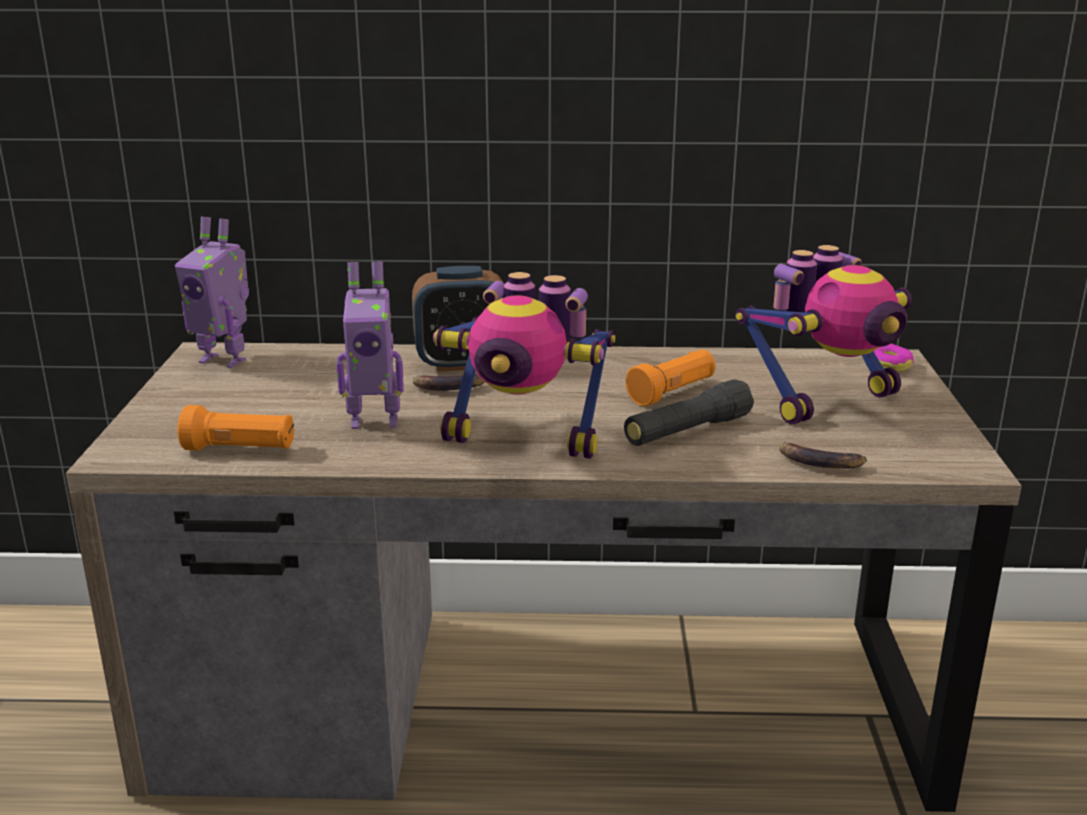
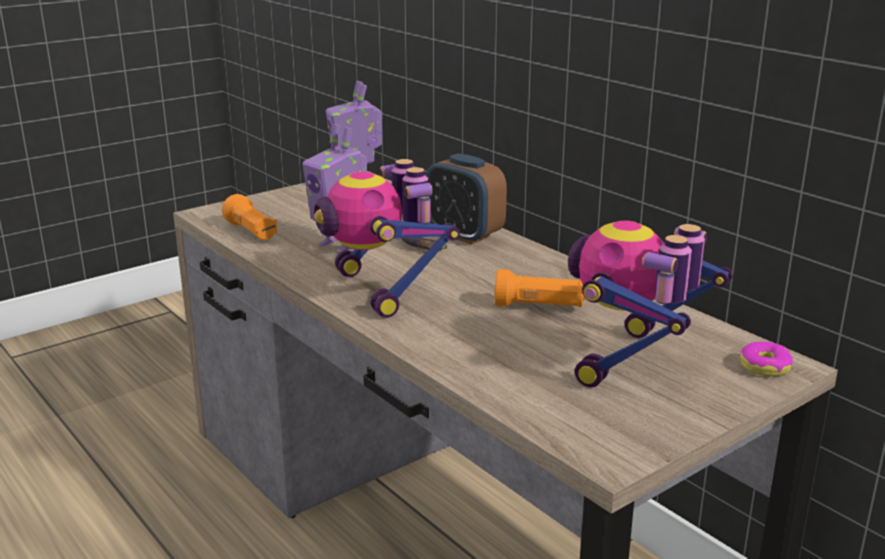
camera: 50 degrees right, 0 degrees up
black flashlight [624,379,754,446] -> none
toy robot [735,245,912,425] -> toy robot turned 105 degrees clockwise [568,221,733,388]
banana [779,442,867,468] -> none

